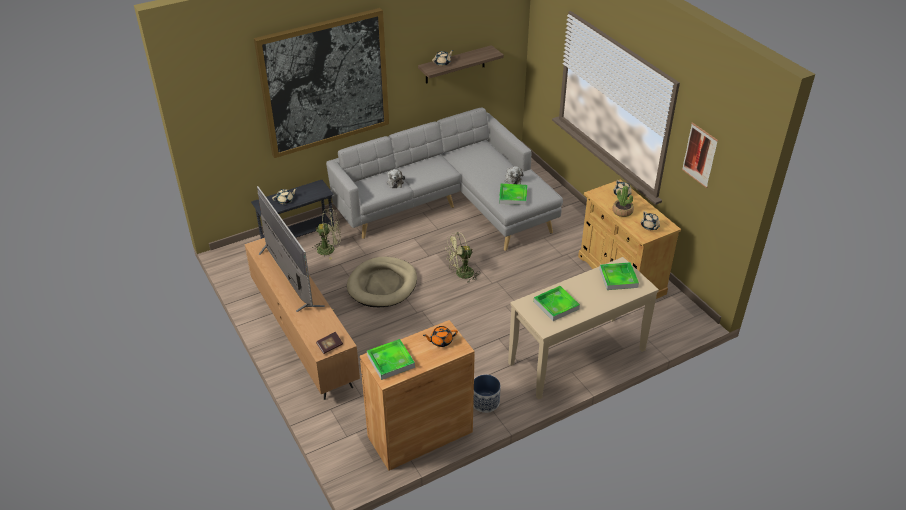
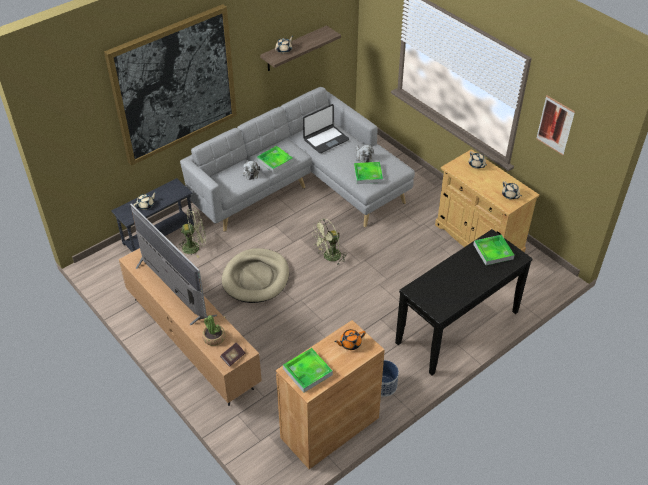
camera: 10 degrees left, 5 degrees up
beige console table [508,257,659,399] -> black console table [395,229,533,375]
tray [534,286,580,321] -> tray moved to [257,146,293,173]
potted plant [612,186,634,217] -> potted plant moved to [202,315,225,346]
none -> laptop [303,104,349,153]

